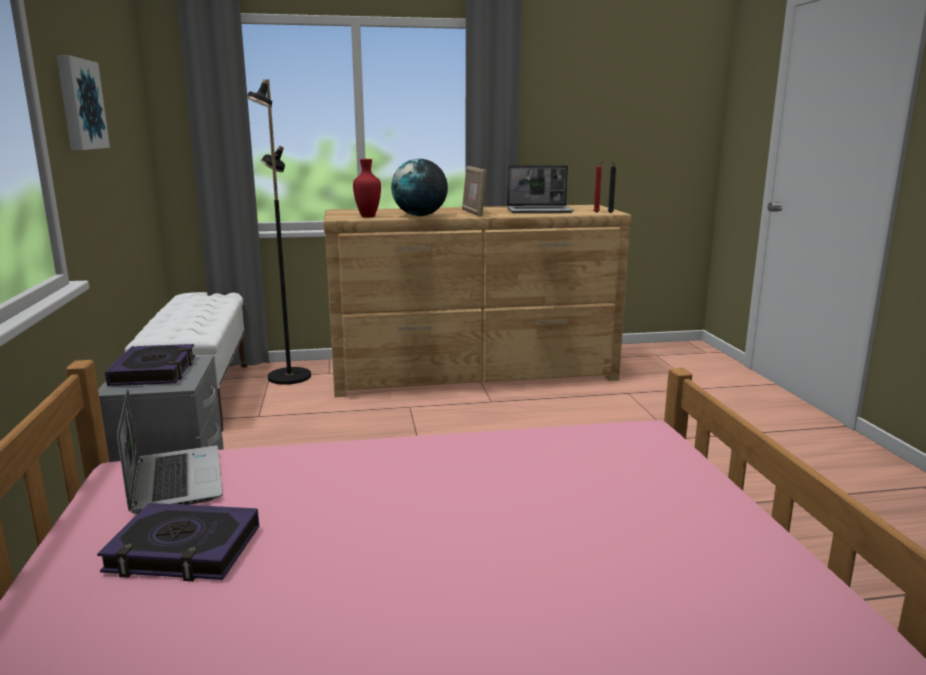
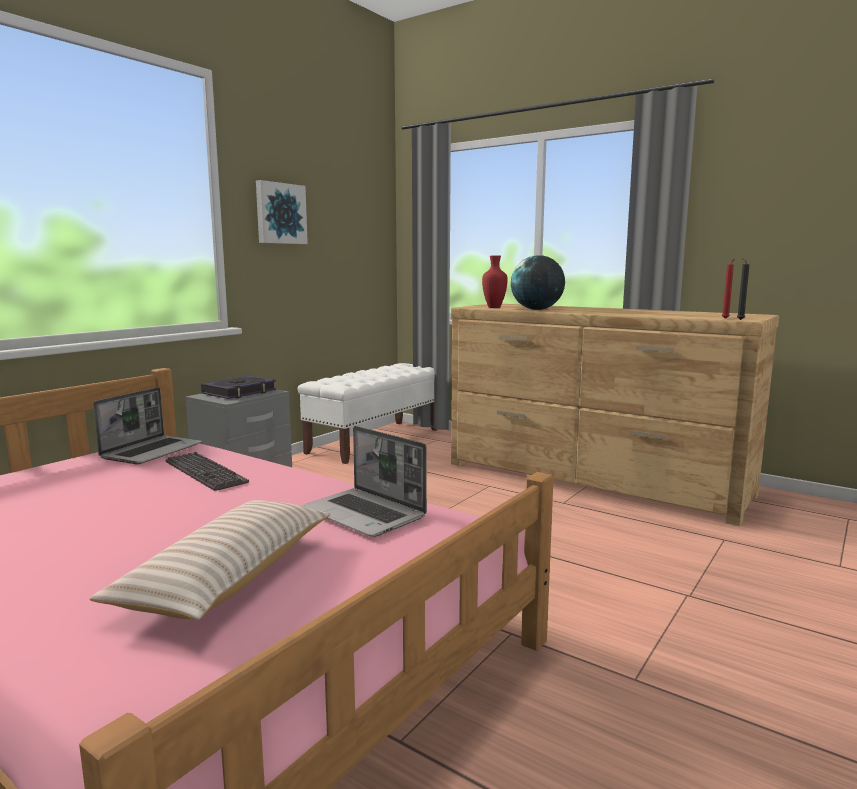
camera: 45 degrees right, 5 degrees down
book [97,503,259,581] -> none
black floor lamp [246,79,311,385] -> none
picture frame [462,166,487,217] -> none
laptop [507,165,574,213] -> laptop moved to [302,426,427,537]
none -> beige pillow [90,500,330,620]
none -> keyboard [166,452,249,491]

